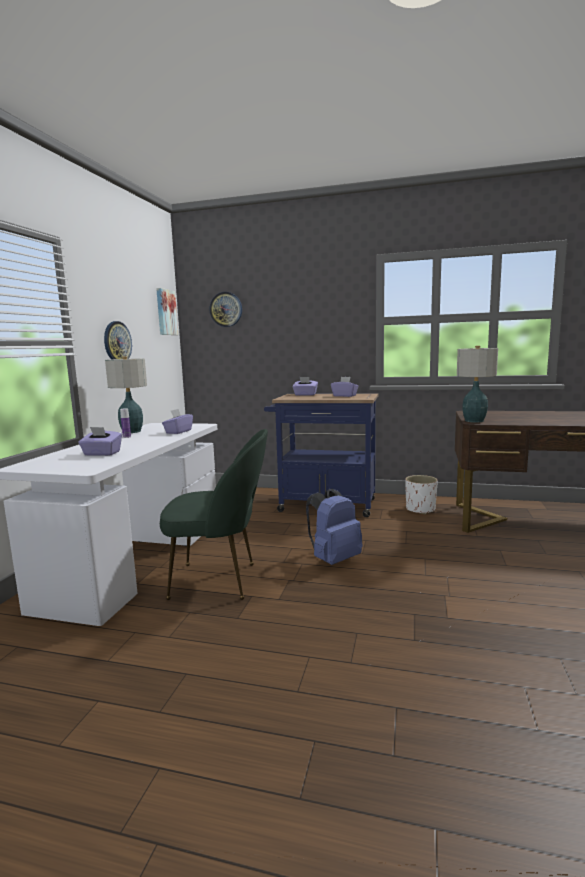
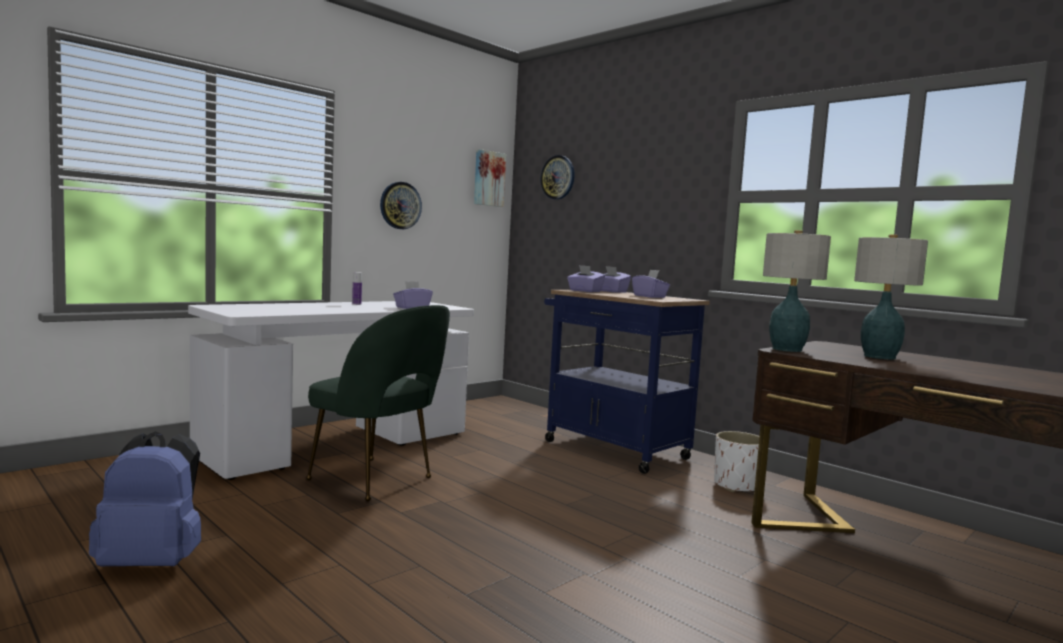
camera: 30 degrees right, 5 degrees down
purple tissue box [78,427,122,456] -> purple tissue box moved to [567,265,605,292]
table lamp [105,356,147,433] -> table lamp moved to [854,234,928,360]
blue backpack [306,488,363,565] -> blue backpack moved to [89,431,201,567]

